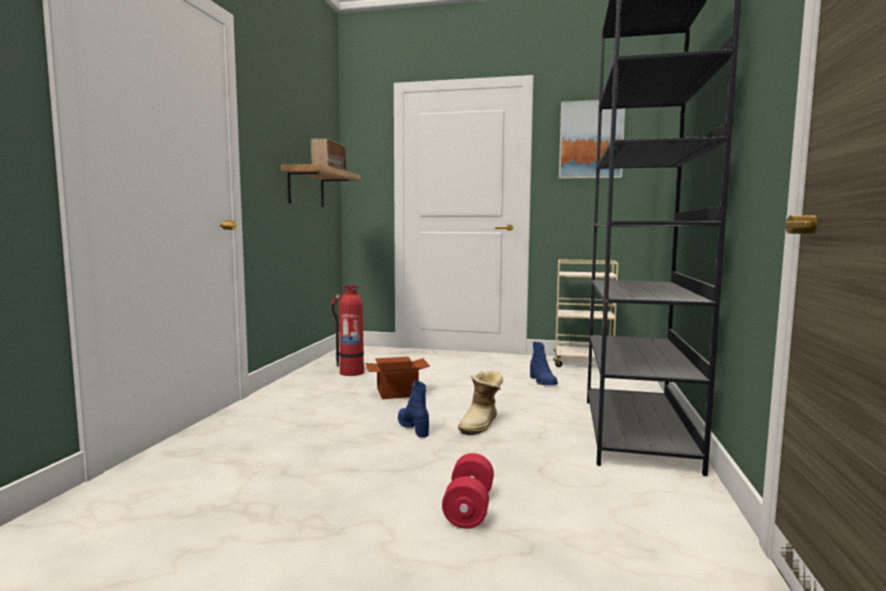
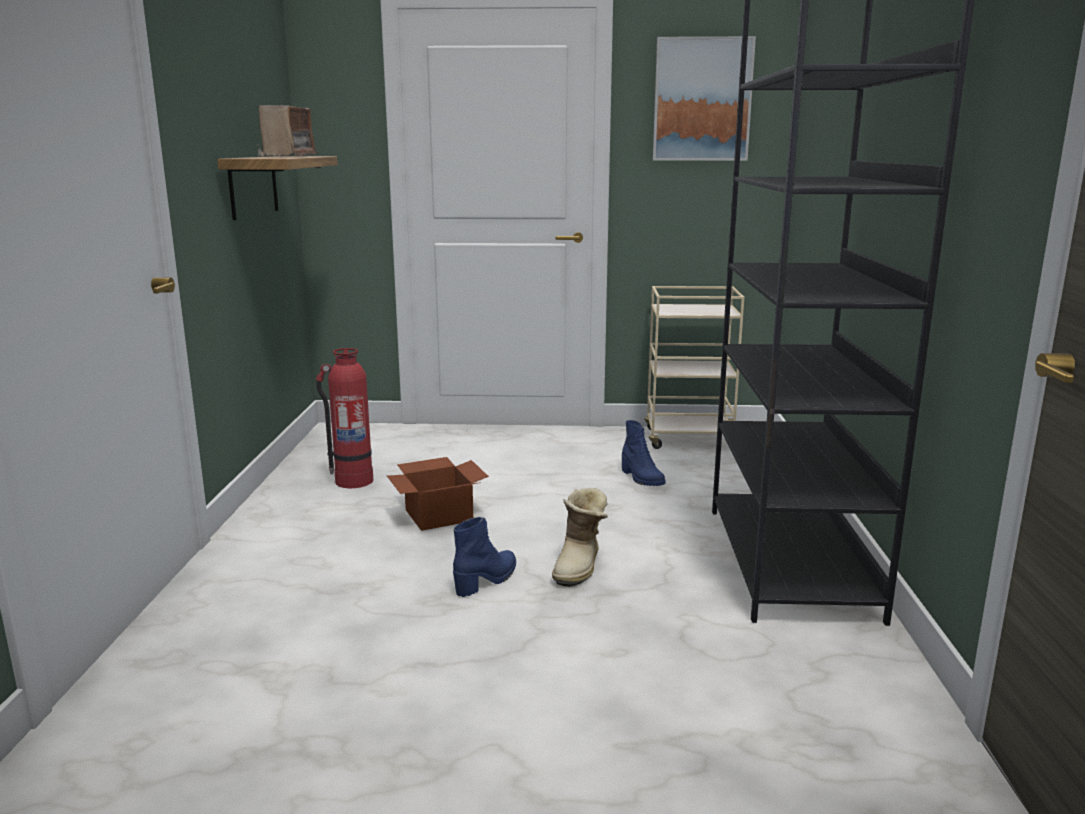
camera: 10 degrees left, 10 degrees up
blue boot [398,381,429,438] -> blue boot turned 75 degrees clockwise [453,517,516,597]
red dumbbell [442,453,494,529] -> none

